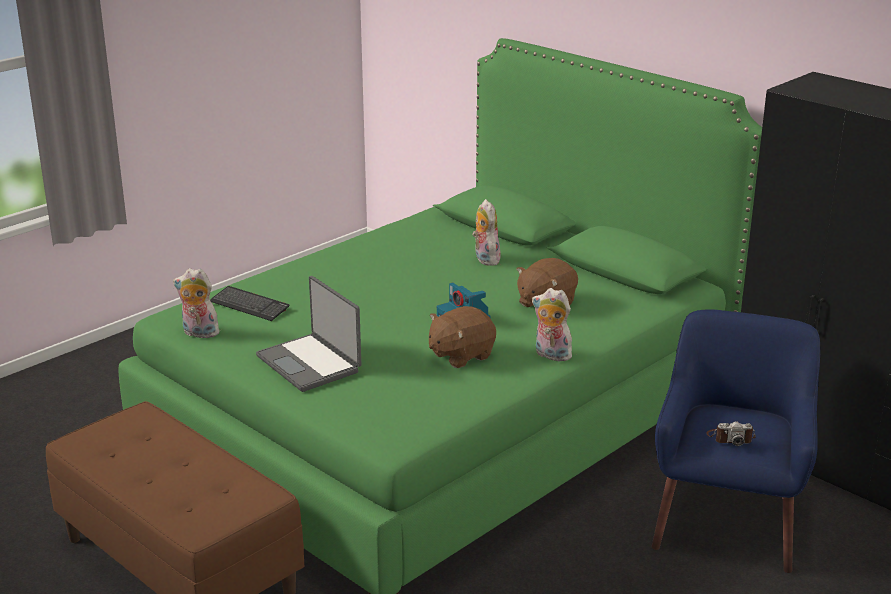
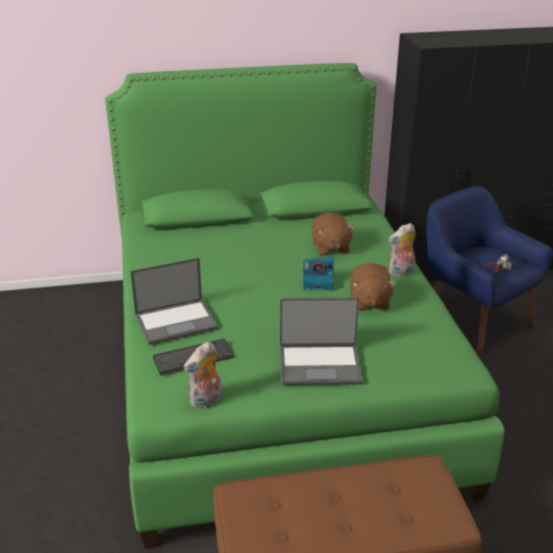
camera: 55 degrees left, 5 degrees up
plush toy [472,199,501,266] -> none
none -> laptop [130,258,219,345]

